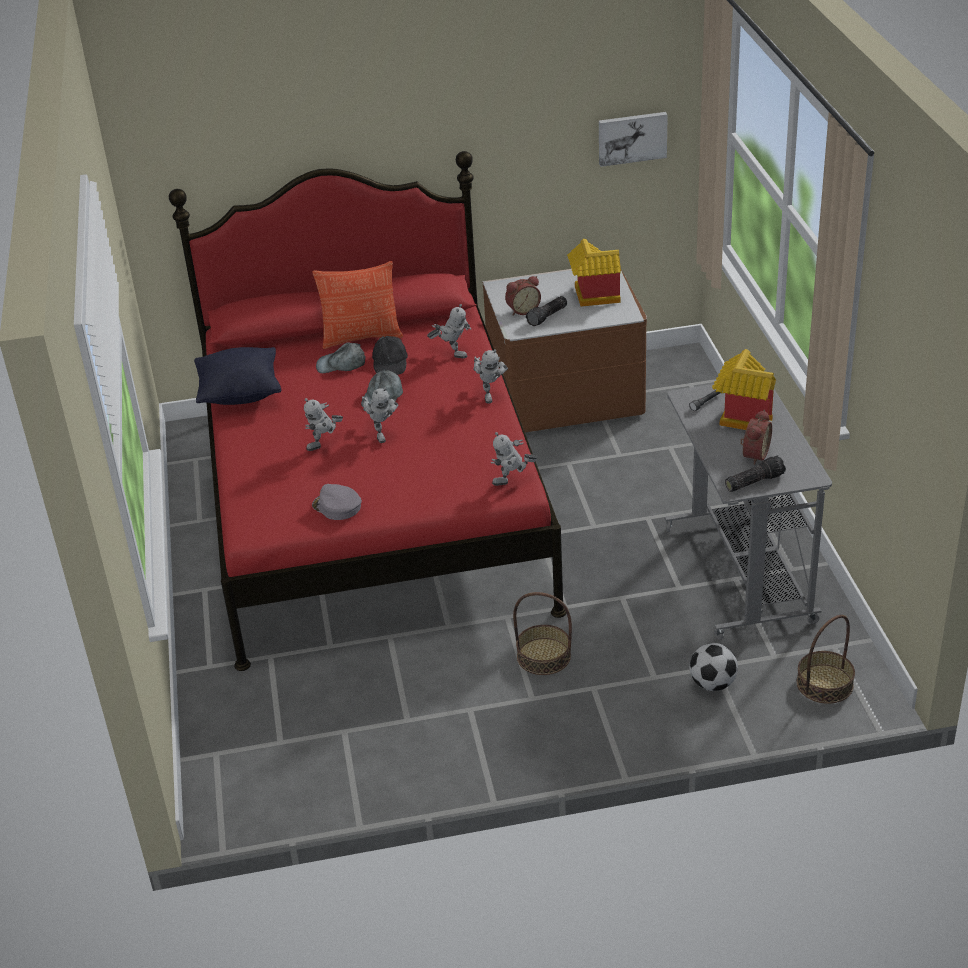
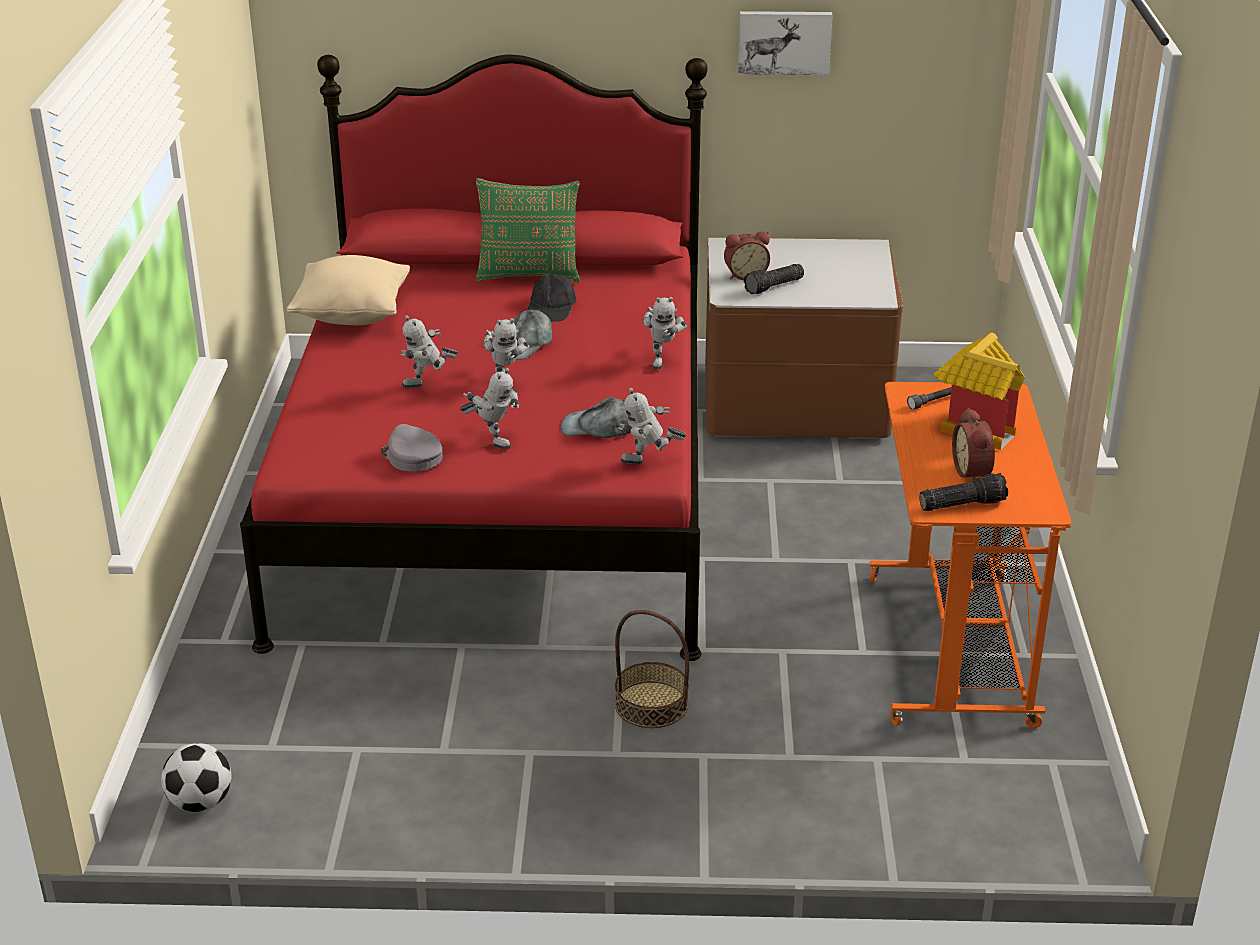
camera: 10 degrees right, 5 degrees down
black pillow [194,347,281,405] -> beige pillow [287,255,410,325]
orange pillow [312,261,403,349] -> green pillow [476,178,580,282]
grey cap [316,342,365,373] -> grey cap moved to [560,397,629,438]
toy robot [427,304,471,358] -> toy robot moved to [460,368,519,449]
toy house [567,239,621,307] -> none
picture [599,112,668,167] -> picture moved to [738,11,832,75]
grey desk [665,384,832,640] -> orange desk [870,382,1071,728]
football [689,643,738,691] -> football moved to [161,743,232,812]
alarm clock [740,410,772,465] -> alarm clock turned 135 degrees clockwise [952,408,995,481]
basket [797,615,855,704] -> none

